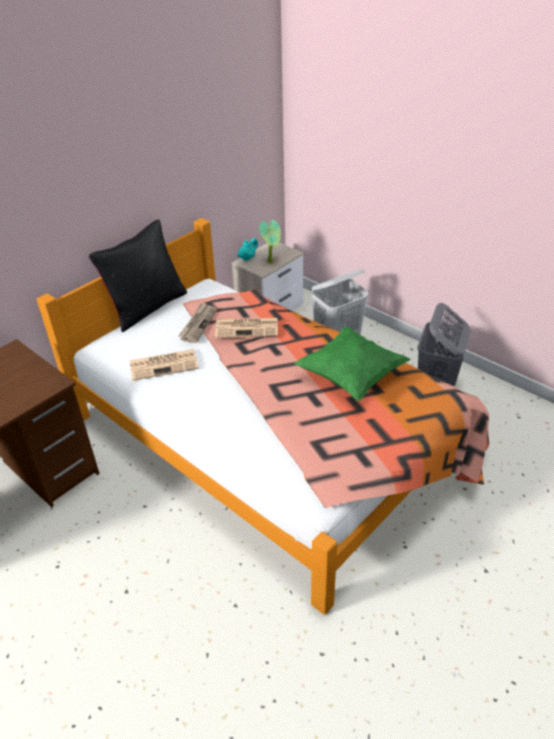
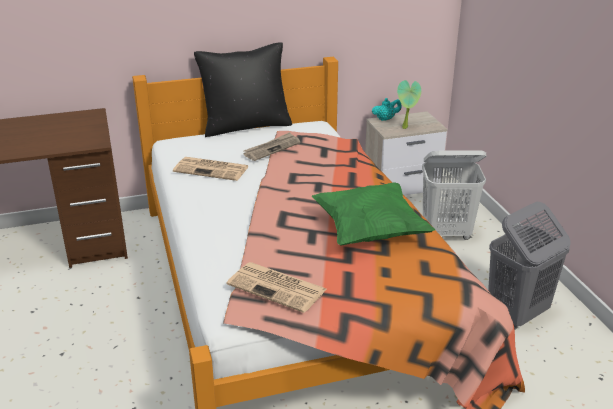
camera: 30 degrees right, 10 degrees down
newspaper [215,318,278,338] -> newspaper moved to [227,262,327,313]

